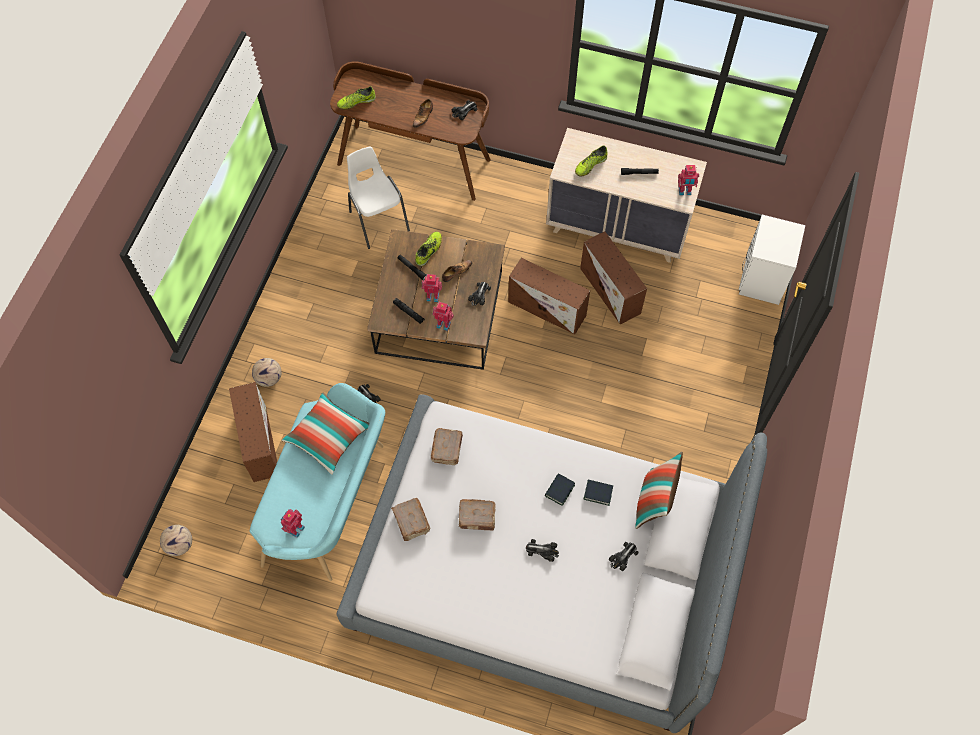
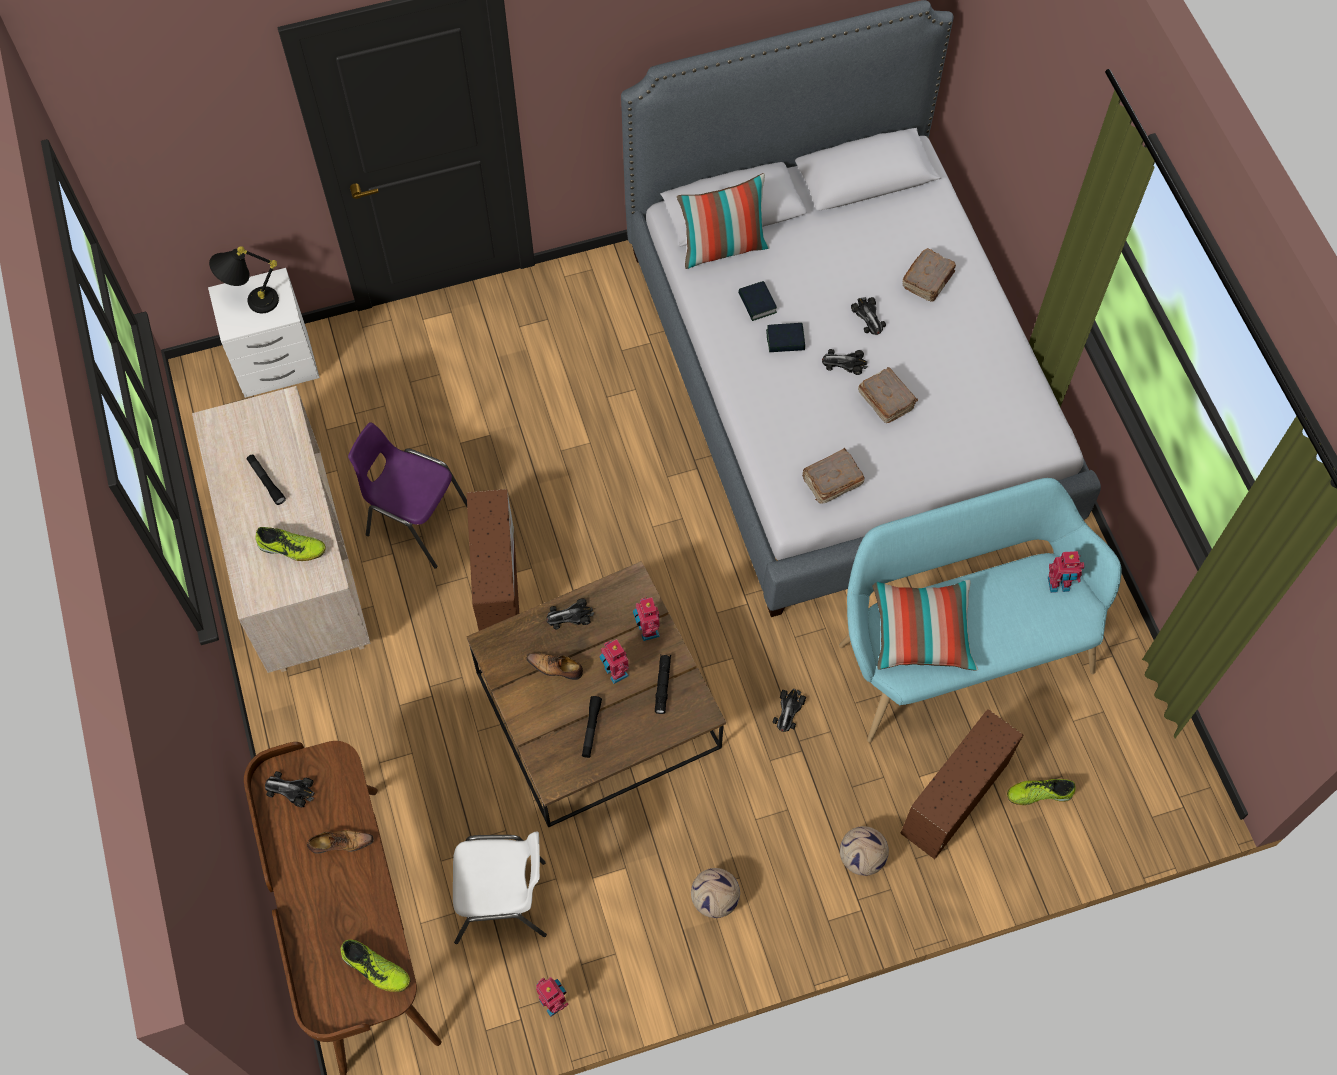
camera: 125 degrees left, 0 degrees up
football [160,525,192,556] -> football moved to [691,868,740,918]
white chair [347,147,410,249] -> white chair turned 120 degrees counterclockwise [453,831,547,944]
brown book [391,498,430,541] -> brown book moved to [902,248,956,302]
shoe [415,231,442,266] -> shoe moved to [1007,779,1076,805]
brown storage box [580,231,647,325] -> purple chair [348,422,467,569]
toy car [609,542,639,571] -> toy car moved to [822,349,868,375]
toy robot [678,165,699,195] -> toy robot moved to [536,977,569,1017]
none -> black table lamp [209,247,279,313]

